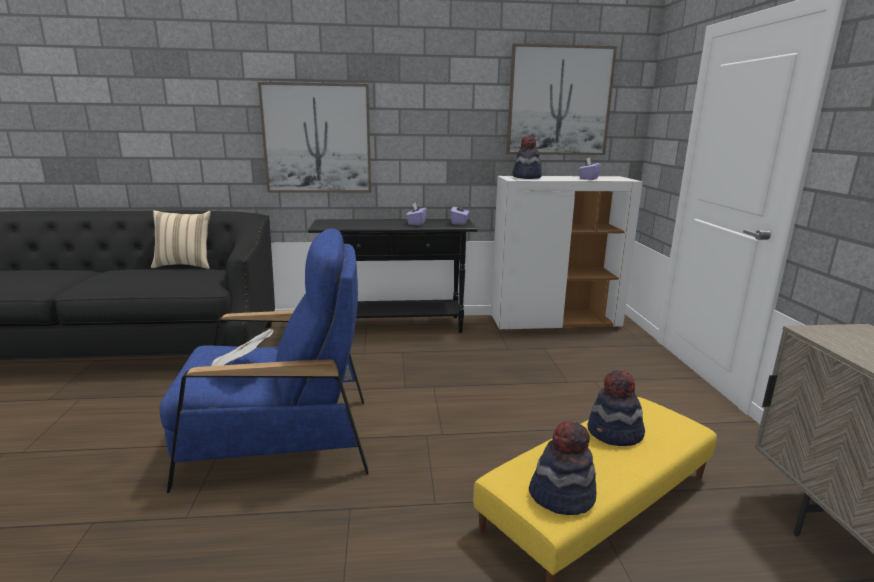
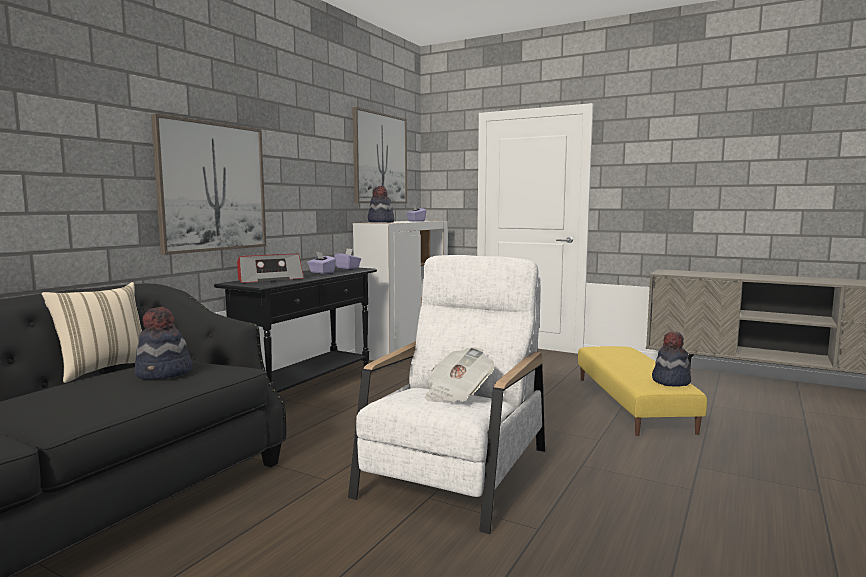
camera: 55 degrees left, 10 degrees down
blue armchair [159,229,368,493] -> white armchair [348,255,545,534]
hat [587,370,645,446] -> hat moved to [134,307,193,380]
none -> radio [237,254,304,283]

